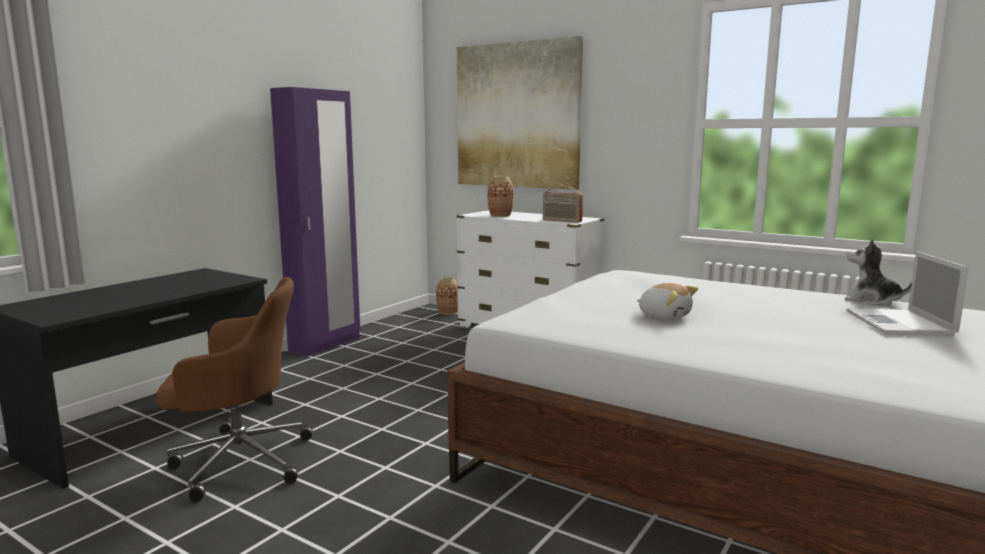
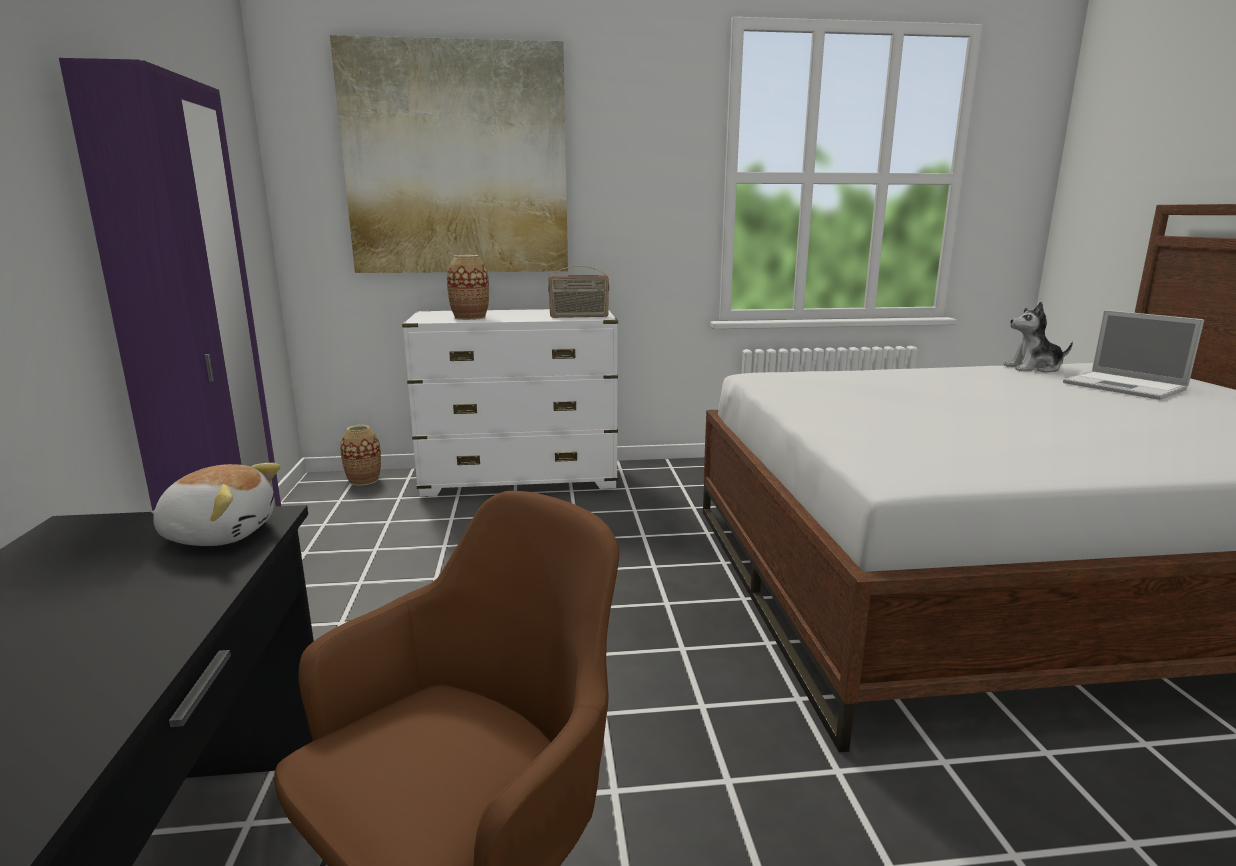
camera: 40 degrees left, 5 degrees up
plush toy [637,283,698,320] -> plush toy moved to [151,463,281,546]

